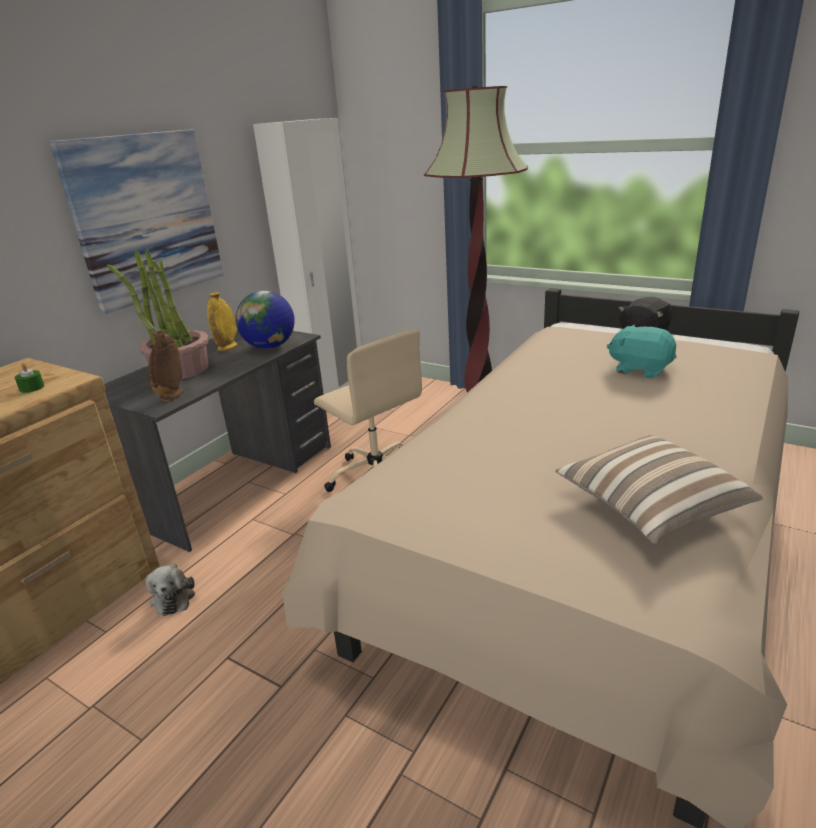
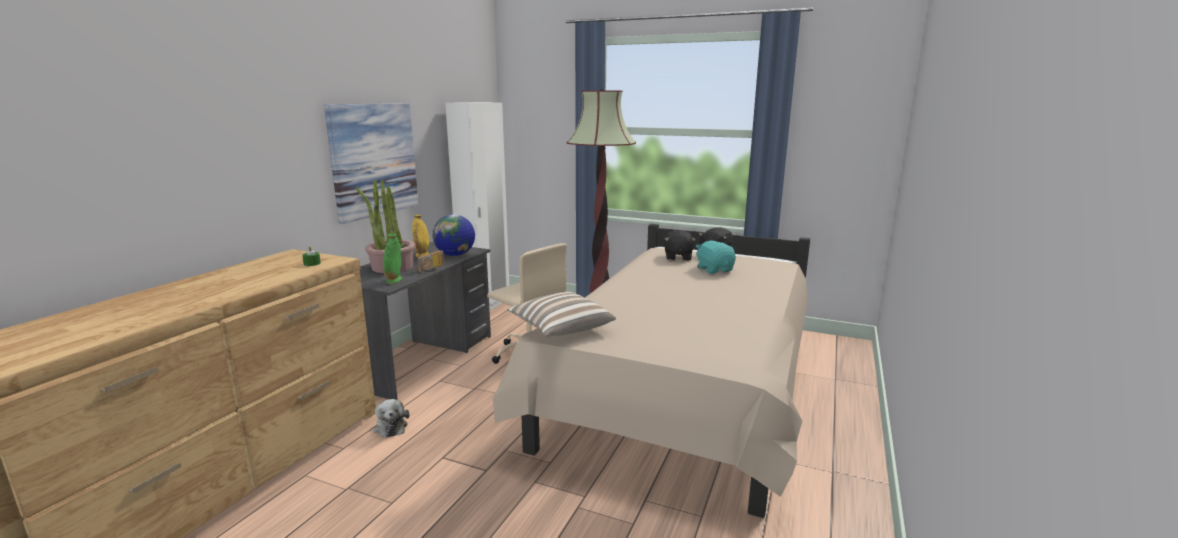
camera: 10 degrees left, 10 degrees down
brown vase [149,330,184,402] -> green vase [383,234,403,284]
pillow [555,435,763,544] -> pillow moved to [507,292,616,337]
turquoise plush toy [607,324,676,379] -> turquoise plush toy turned 45 degrees clockwise [696,241,736,274]
none -> radio [417,250,444,273]
none -> black plush toy [664,230,696,261]

